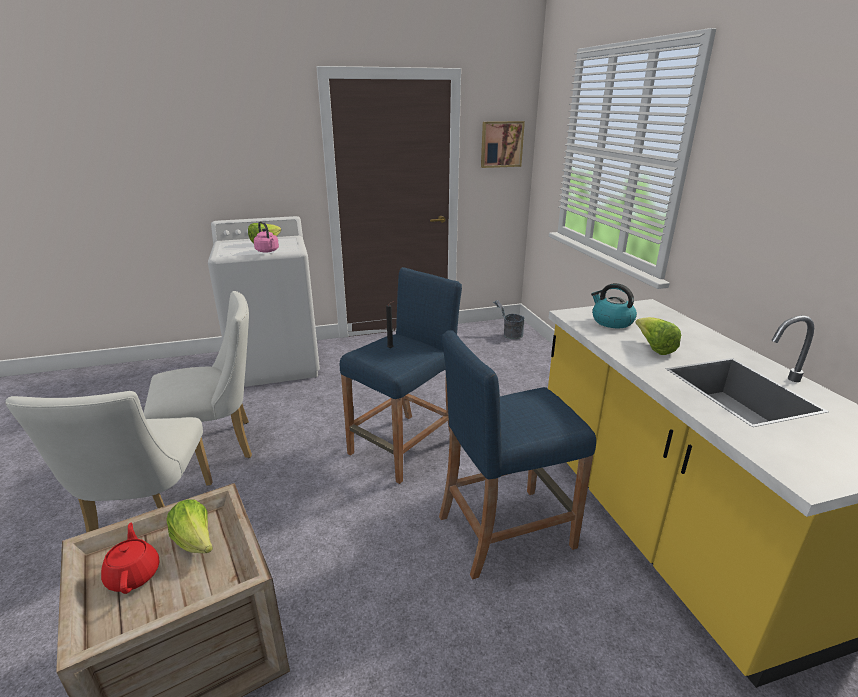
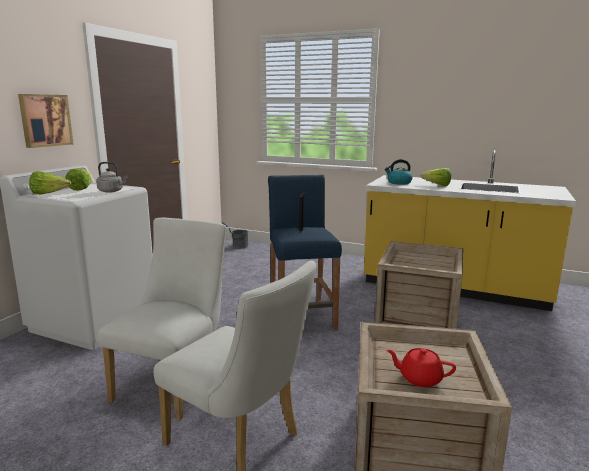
camera: 50 degrees left, 10 degrees down
lettuce [166,499,213,553] -> lettuce moved to [29,171,71,194]
pink kettle [254,221,279,253] -> grey kettle [96,162,128,193]
blue stool [439,330,596,580] -> crate [374,241,463,329]
picture [481,121,525,168] -> picture moved to [18,94,74,148]

